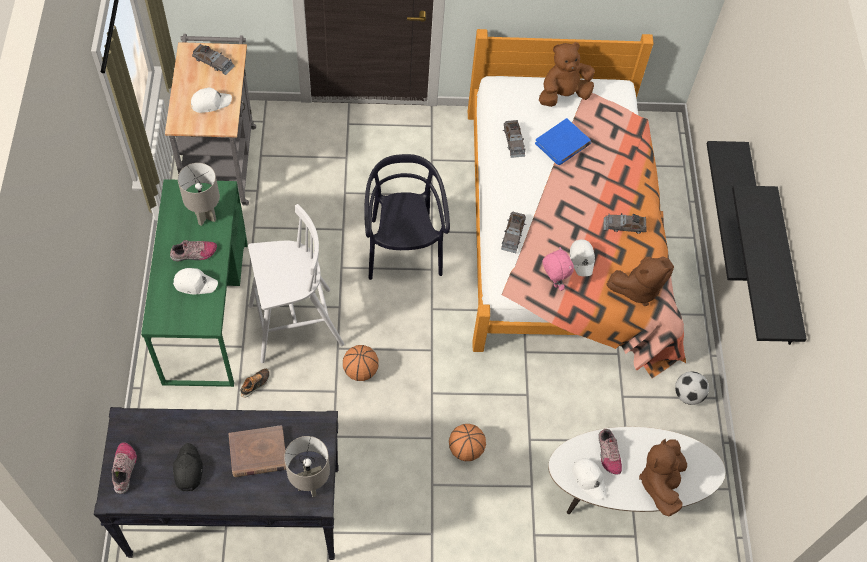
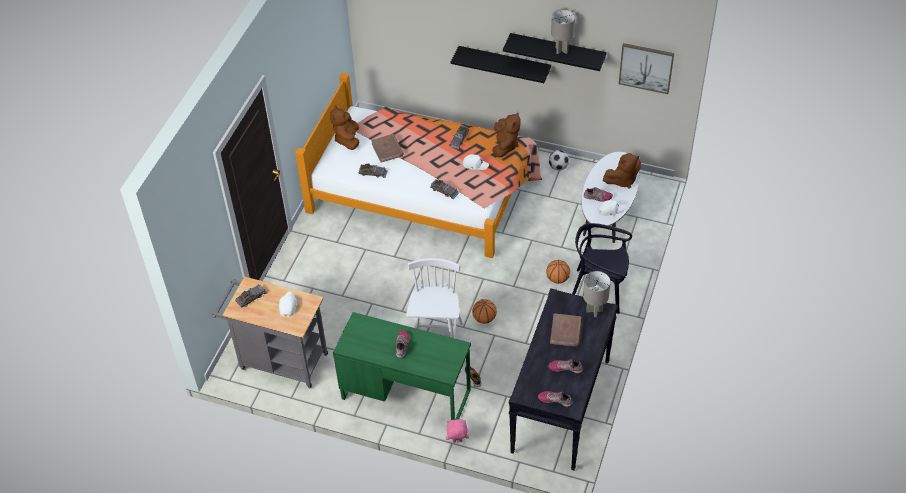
camera: 65 degrees left, 10 degrees down
white cap [173,268,218,295] -> none
black cap [173,443,203,491] -> shoe [548,359,583,374]
grey table lamp [178,163,220,226] -> grey table lamp moved to [551,9,575,54]
black chair [364,154,450,280] -> black chair moved to [572,223,632,314]
blue book [535,118,591,165] -> brown book [371,134,404,163]
pink plush toy [543,247,574,291] -> pink plush toy moved to [446,419,469,443]
brown plush toy [639,439,687,517] -> brown plush toy turned 60 degrees counterclockwise [603,153,641,189]
none -> picture [619,43,674,94]

